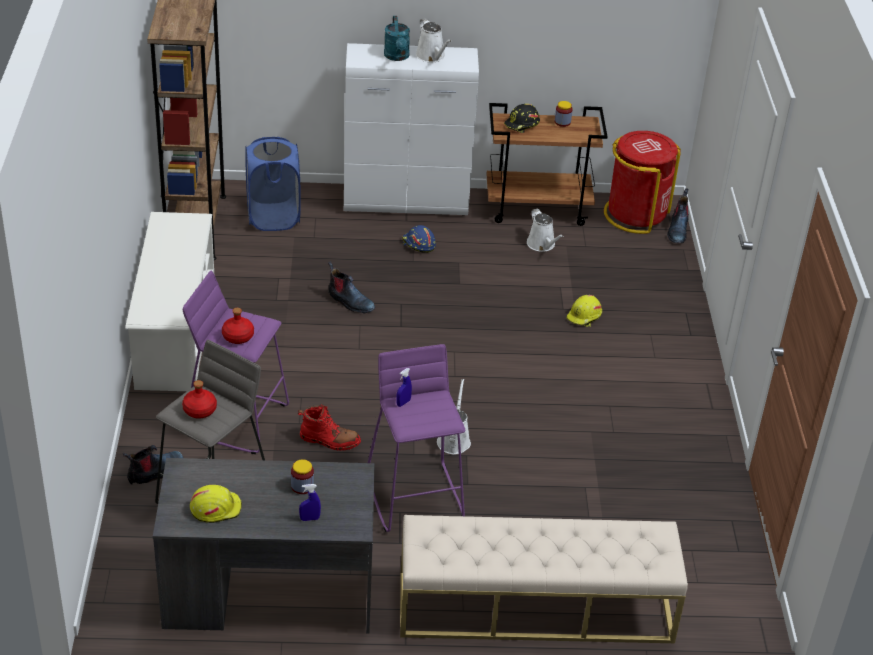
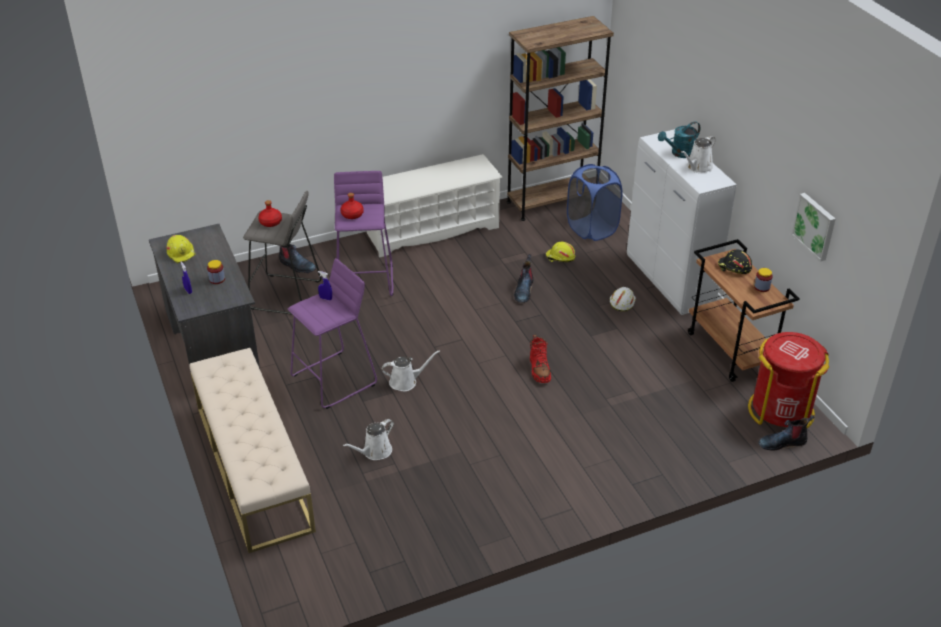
camera: 70 degrees right, 0 degrees up
red boot [298,404,361,451] -> red boot moved to [530,334,551,383]
blue hard hat [402,225,436,253] -> white hard hat [610,287,636,311]
white watering can [527,208,563,252] -> white watering can moved to [343,419,394,460]
yellow hard hat [566,295,602,327] -> yellow hard hat moved to [546,242,575,262]
none -> picture [791,193,836,261]

